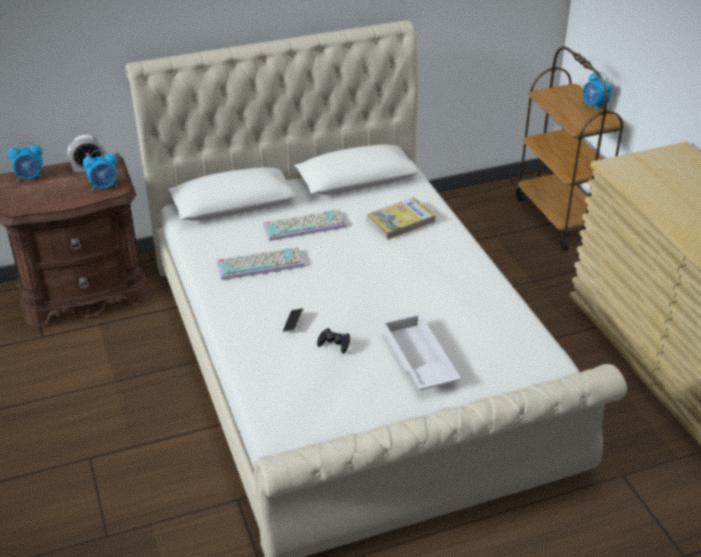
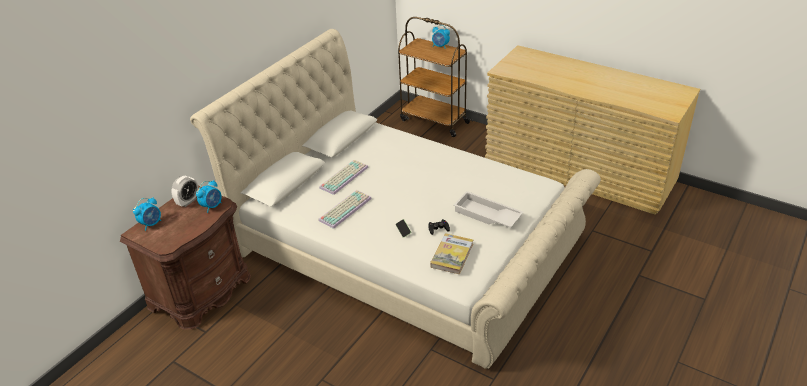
camera: 35 degrees left, 0 degrees up
book [367,197,436,240] -> book moved to [430,233,473,274]

